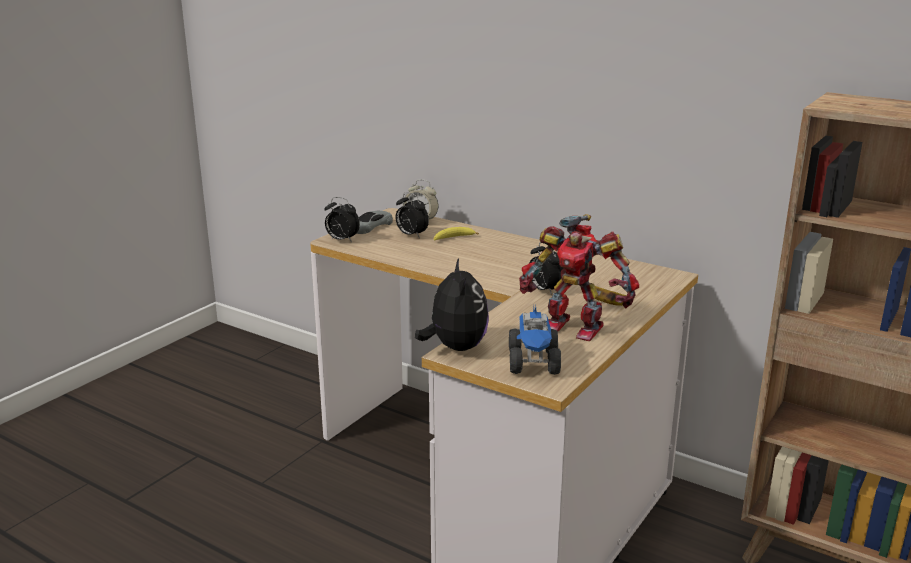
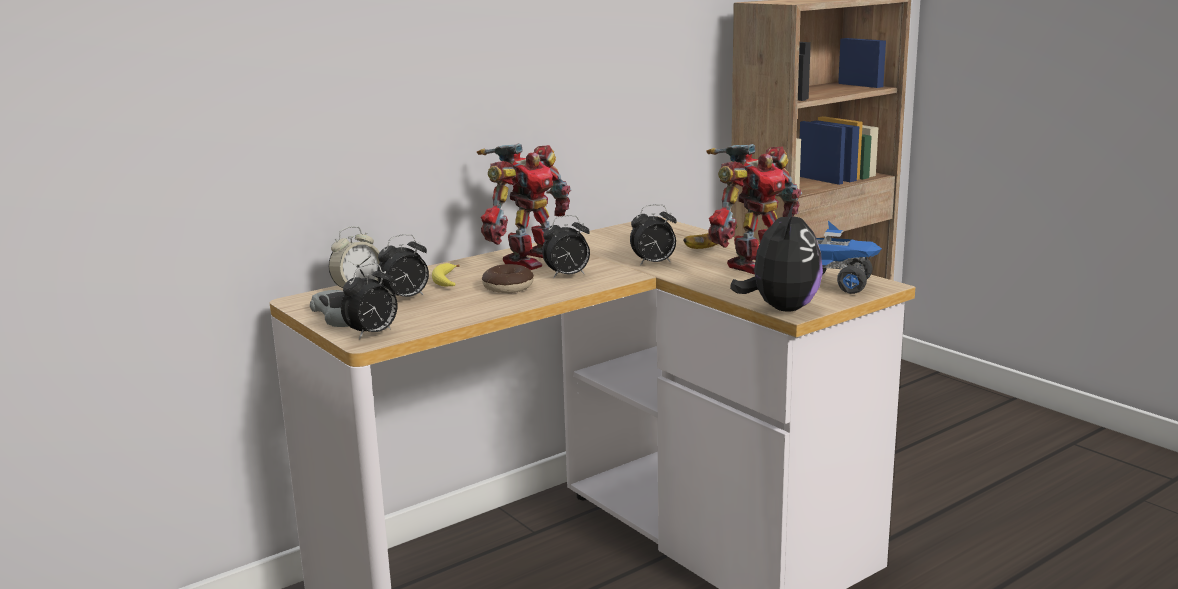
camera: 70 degrees left, 5 degrees down
plush toy [415,258,489,351] -> plush toy turned 90 degrees clockwise [730,203,823,312]
none -> toy robot [477,143,571,270]
none -> donut [482,264,534,293]
none -> alarm clock [542,215,590,279]

